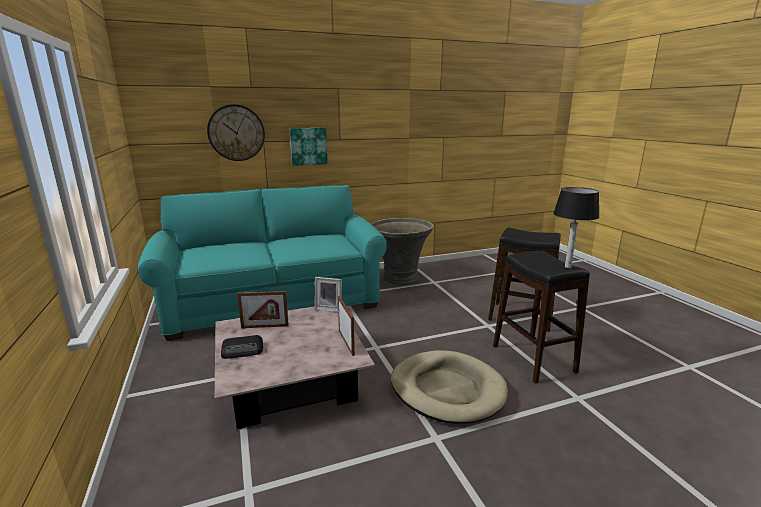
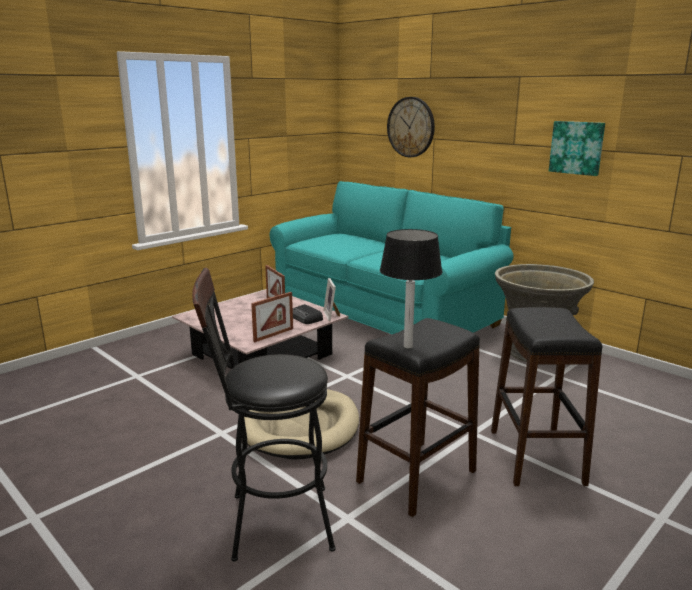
camera: 65 degrees right, 0 degrees up
radio [221,335,263,359] -> radio moved to [293,304,323,324]
picture [290,128,328,166] -> picture moved to [549,121,605,176]
none -> black stool [192,268,335,562]

